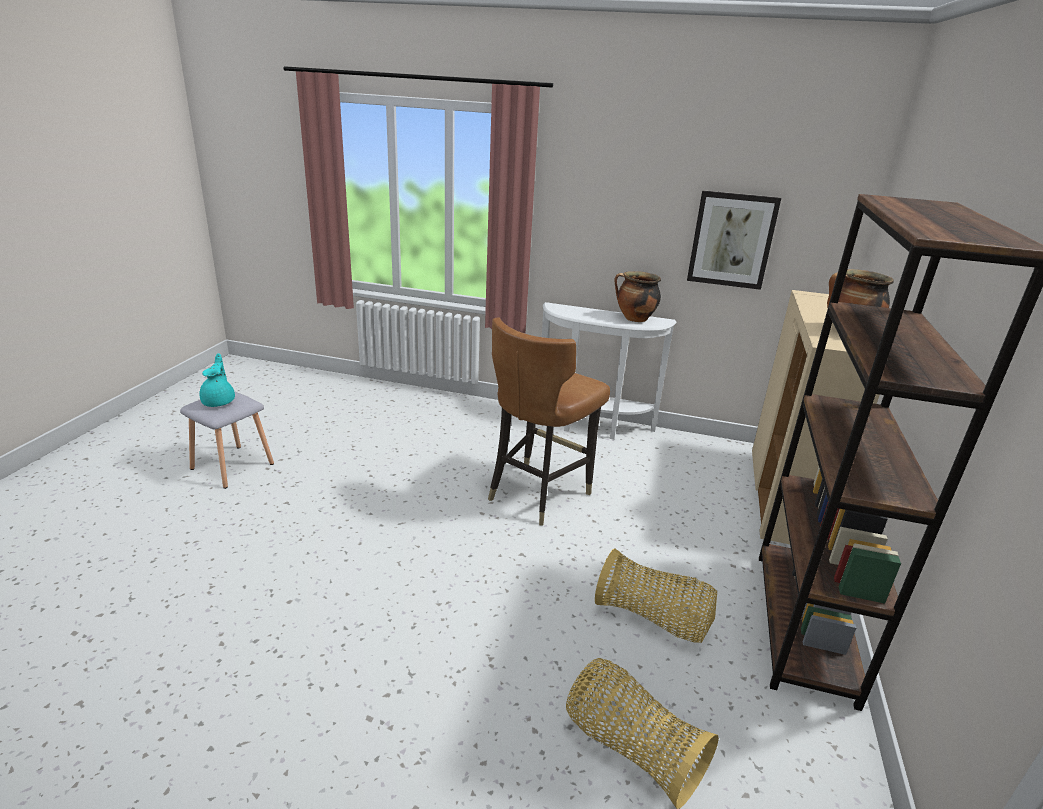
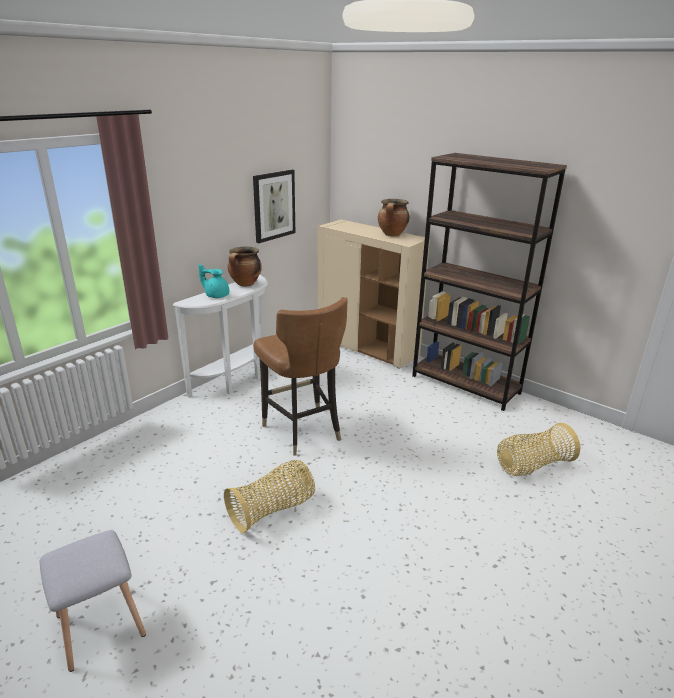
camera: 65 degrees left, 0 degrees up
turquoise teapot [199,353,235,407] -> turquoise teapot moved to [198,263,229,298]
basket [595,549,717,643] -> basket moved to [224,460,315,533]

